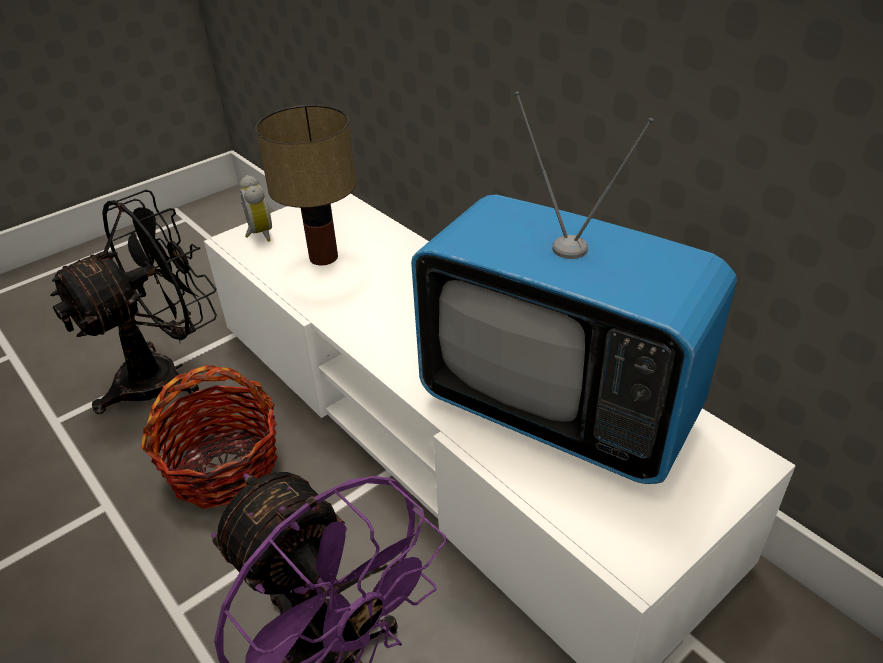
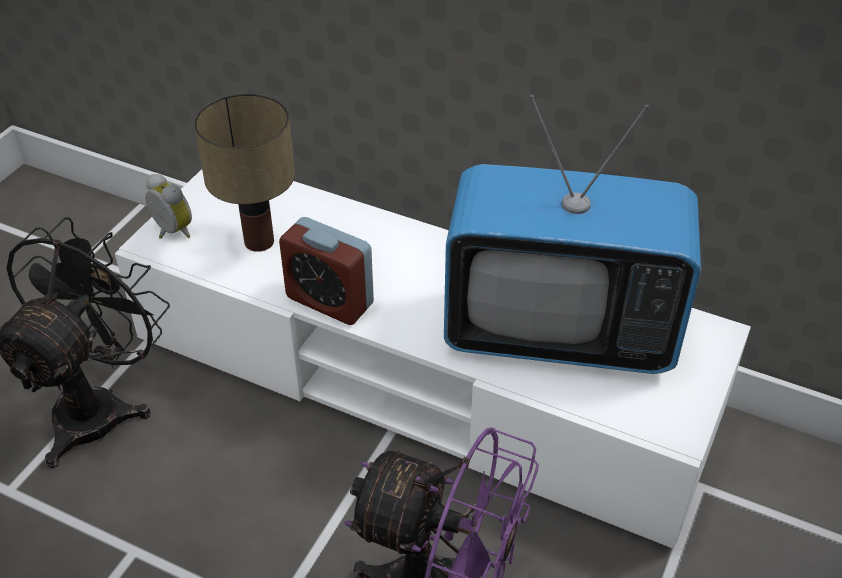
camera: 25 degrees left, 5 degrees up
basket [141,365,278,509] -> none
none -> alarm clock [279,217,374,325]

